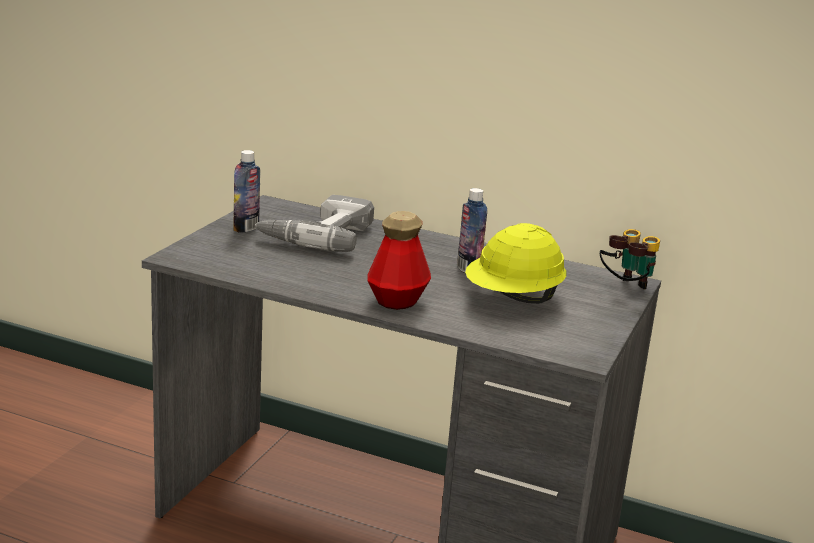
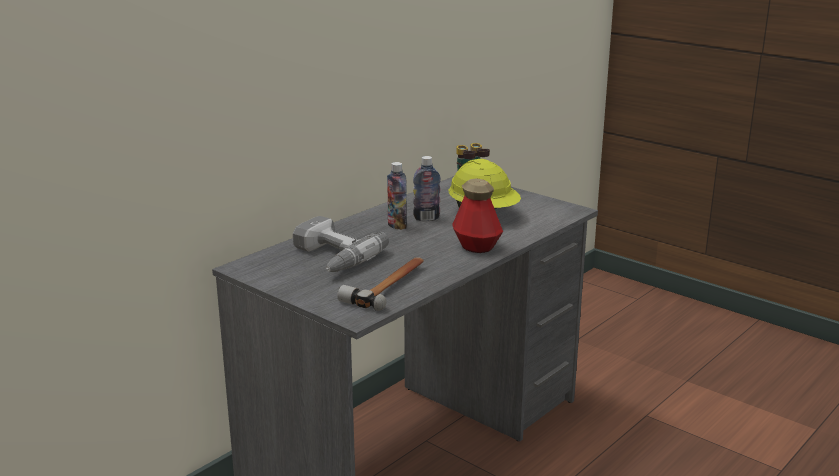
camera: 70 degrees left, 0 degrees up
bottle [233,150,260,233] -> bottle moved to [387,162,407,230]
none -> hammer [337,257,424,311]

